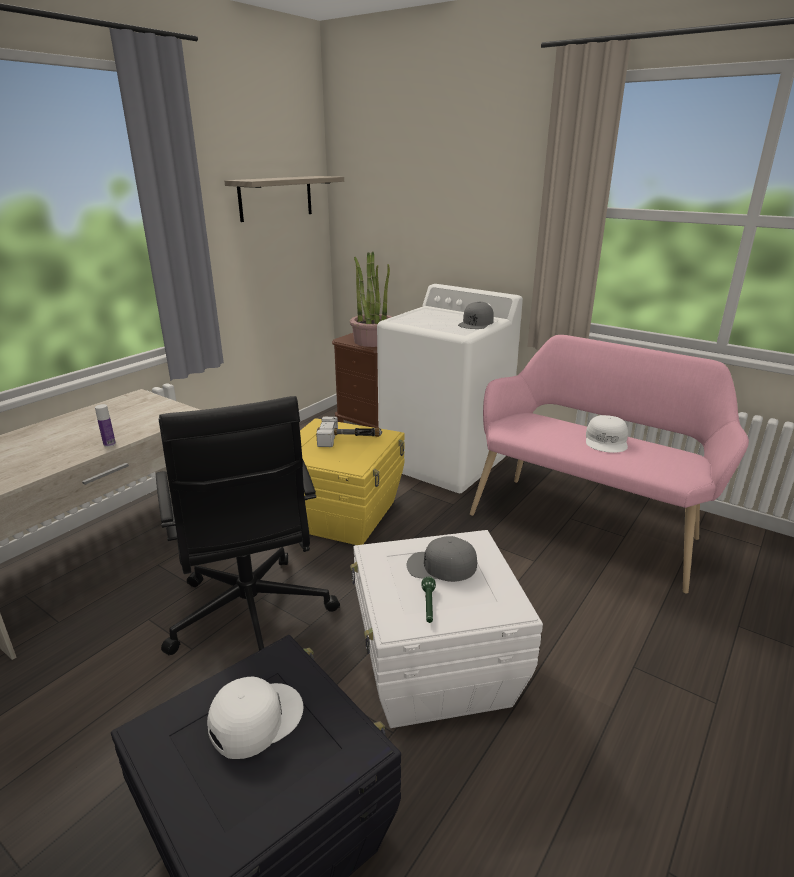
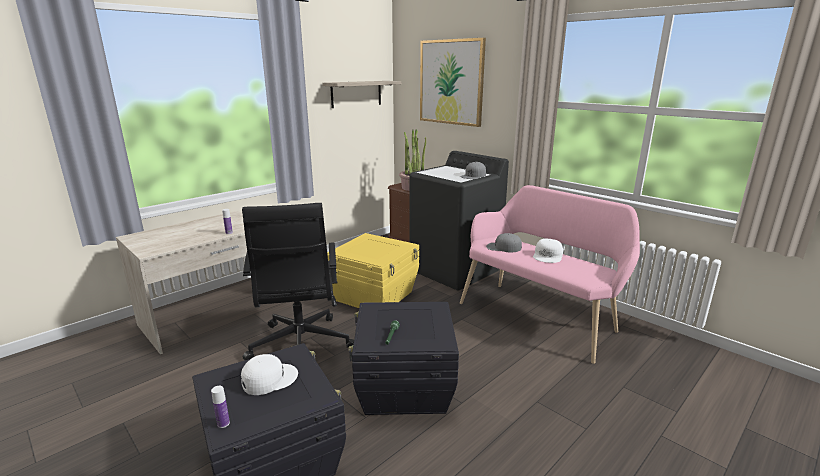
camera: 10 degrees right, 5 degrees down
hammer [316,417,382,447] -> none
white storage box [350,530,543,728] -> black storage box [348,302,459,415]
white washing machine [377,284,523,493] -> black washing machine [409,151,509,291]
grey cap [407,536,477,582] -> grey cap moved to [486,233,522,252]
none -> bottle [211,386,230,428]
none -> picture [420,38,486,127]

